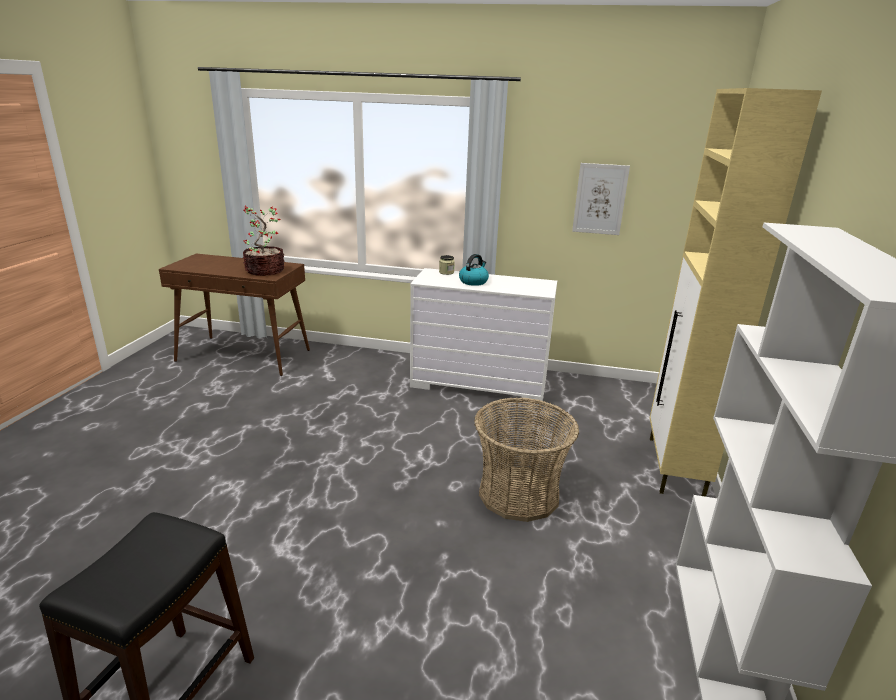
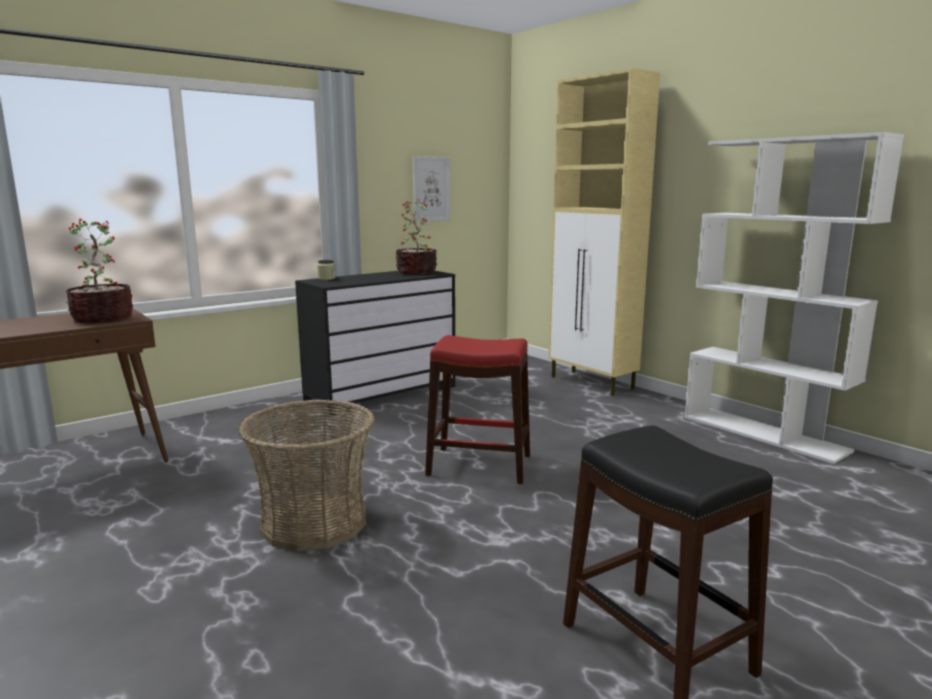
camera: 50 degrees left, 10 degrees down
white dresser [410,268,557,405] -> black dresser [295,271,456,415]
kettle [459,254,489,286] -> none
basket [474,397,579,522] -> basket moved to [238,399,375,551]
none -> potted plant [396,199,437,275]
none -> red stool [425,335,530,484]

